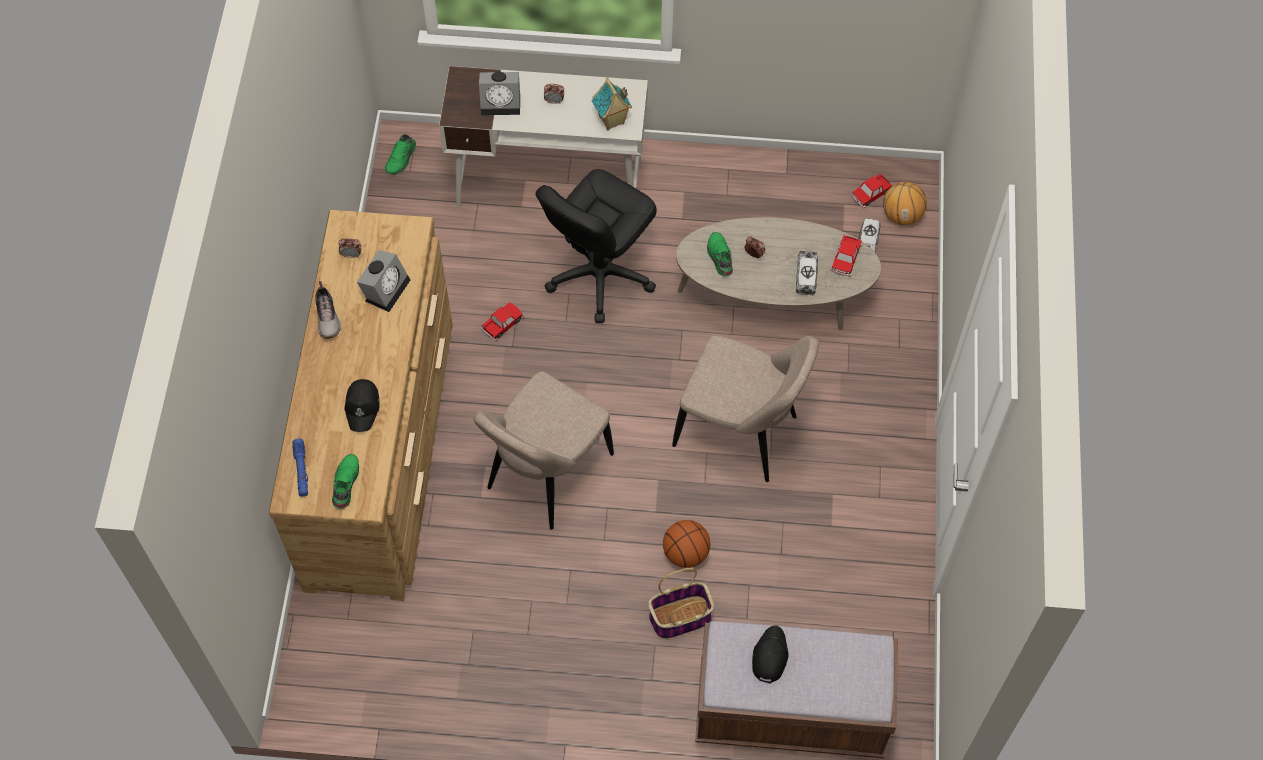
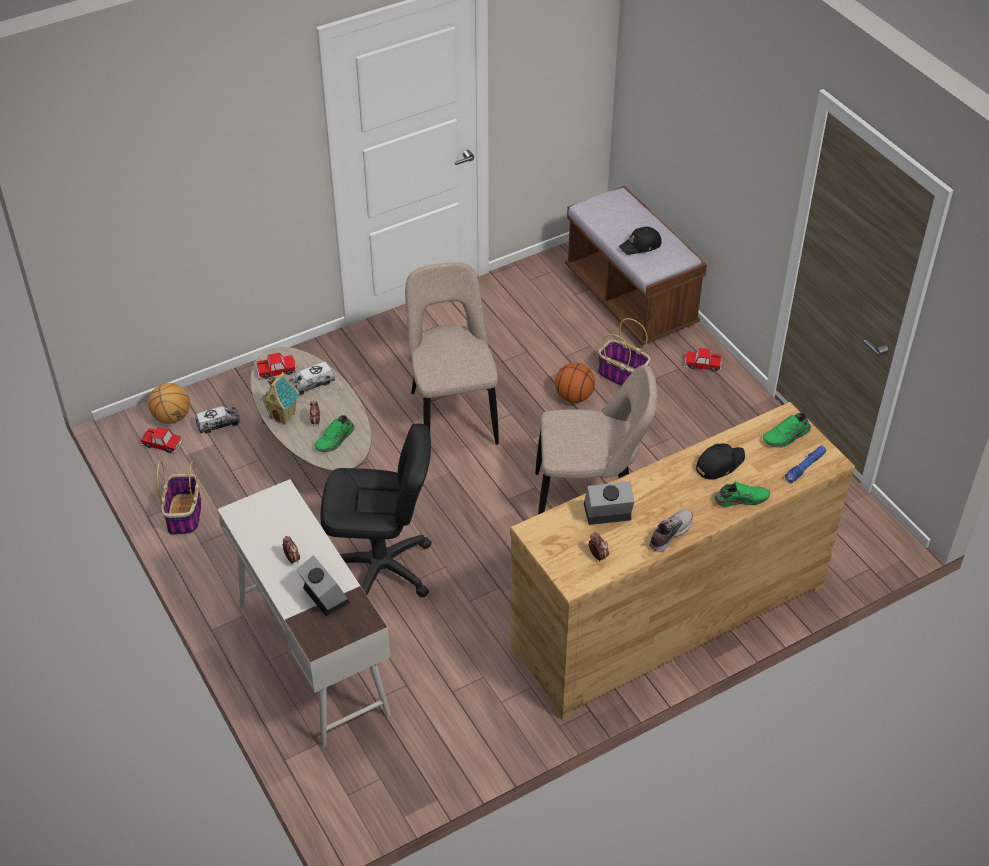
camera: 125 degrees left, 15 degrees down
green shoe [385,134,416,174] -> green shoe moved to [714,482,770,507]
toy car [481,302,524,342] -> toy car moved to [685,348,722,372]
toy house [591,77,632,131] -> toy house moved to [260,372,300,425]
none -> basket [157,461,201,536]

